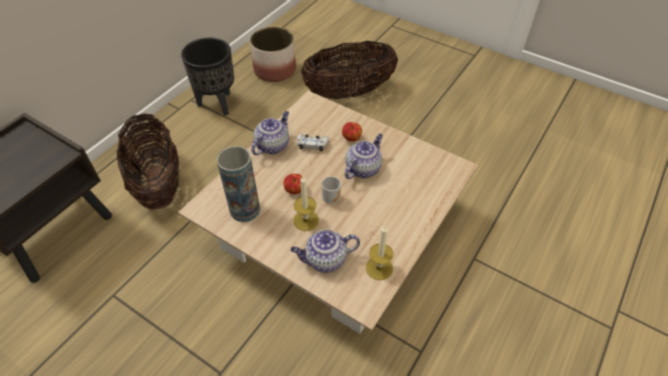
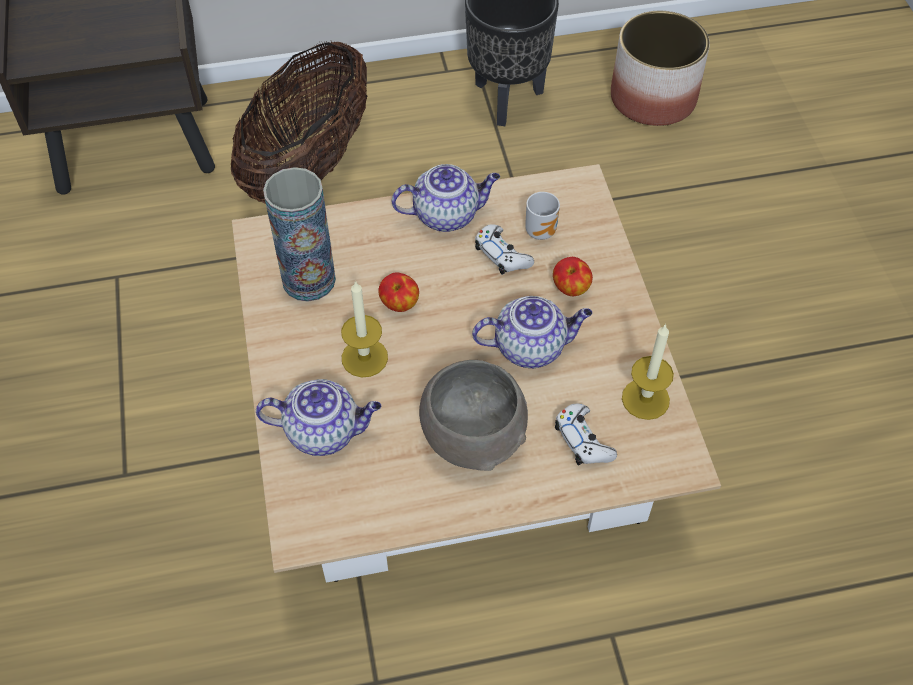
camera: 45 degrees right, 5 degrees up
teapot [291,229,360,273] -> teapot turned 150 degrees clockwise [256,379,381,456]
basket [301,41,398,99] -> none
mug [322,176,341,204] -> mug moved to [525,192,560,240]
candle [366,226,394,280] -> candle moved to [622,324,674,420]
none -> grey bowl [419,360,528,471]
none -> white game controller [555,404,617,465]

